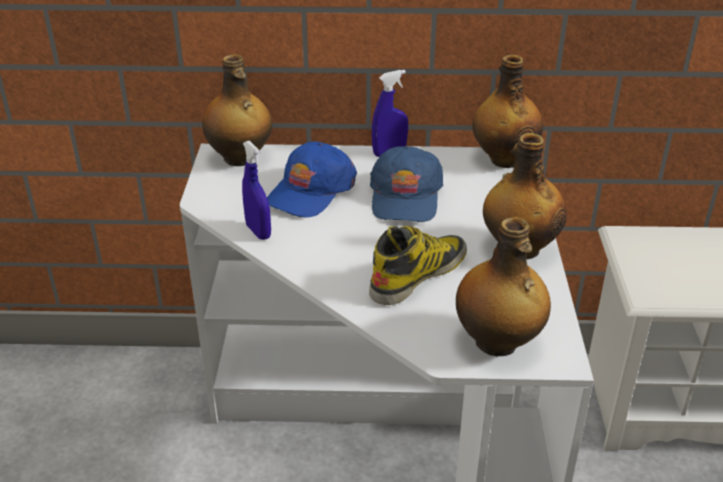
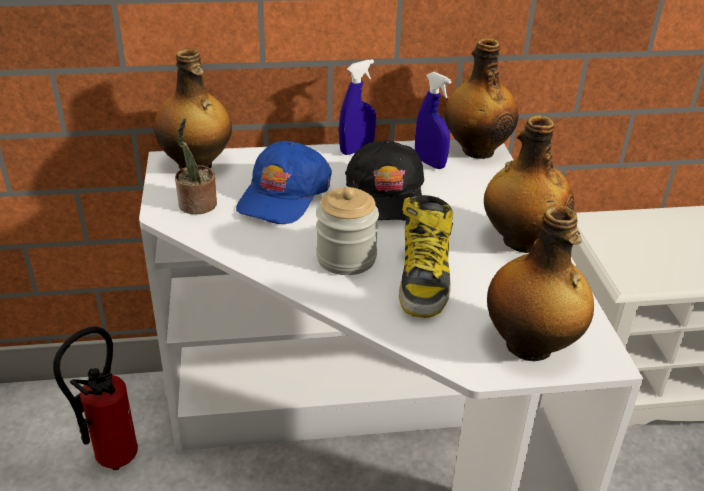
camera: 10 degrees left, 0 degrees up
blue spray bottle [242,141,271,240] -> blue spray bottle moved to [415,72,452,169]
boot [369,226,467,305] -> boot turned 150 degrees clockwise [399,195,453,318]
blue cap [370,146,443,222] -> black cap [345,140,424,220]
none -> fire extinguisher [53,327,138,470]
none -> potted plant [175,118,217,214]
none -> jar [316,187,379,275]

